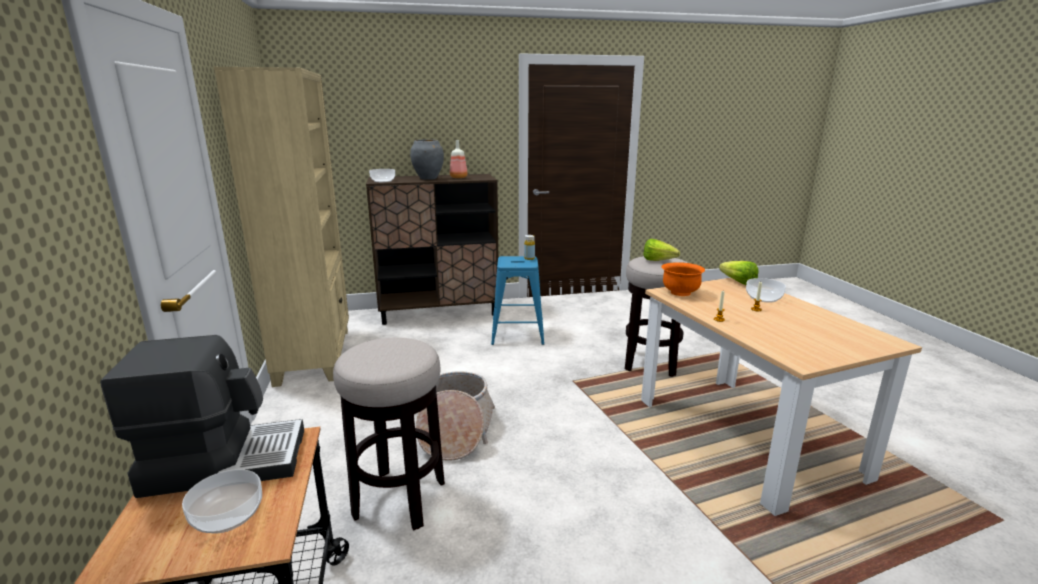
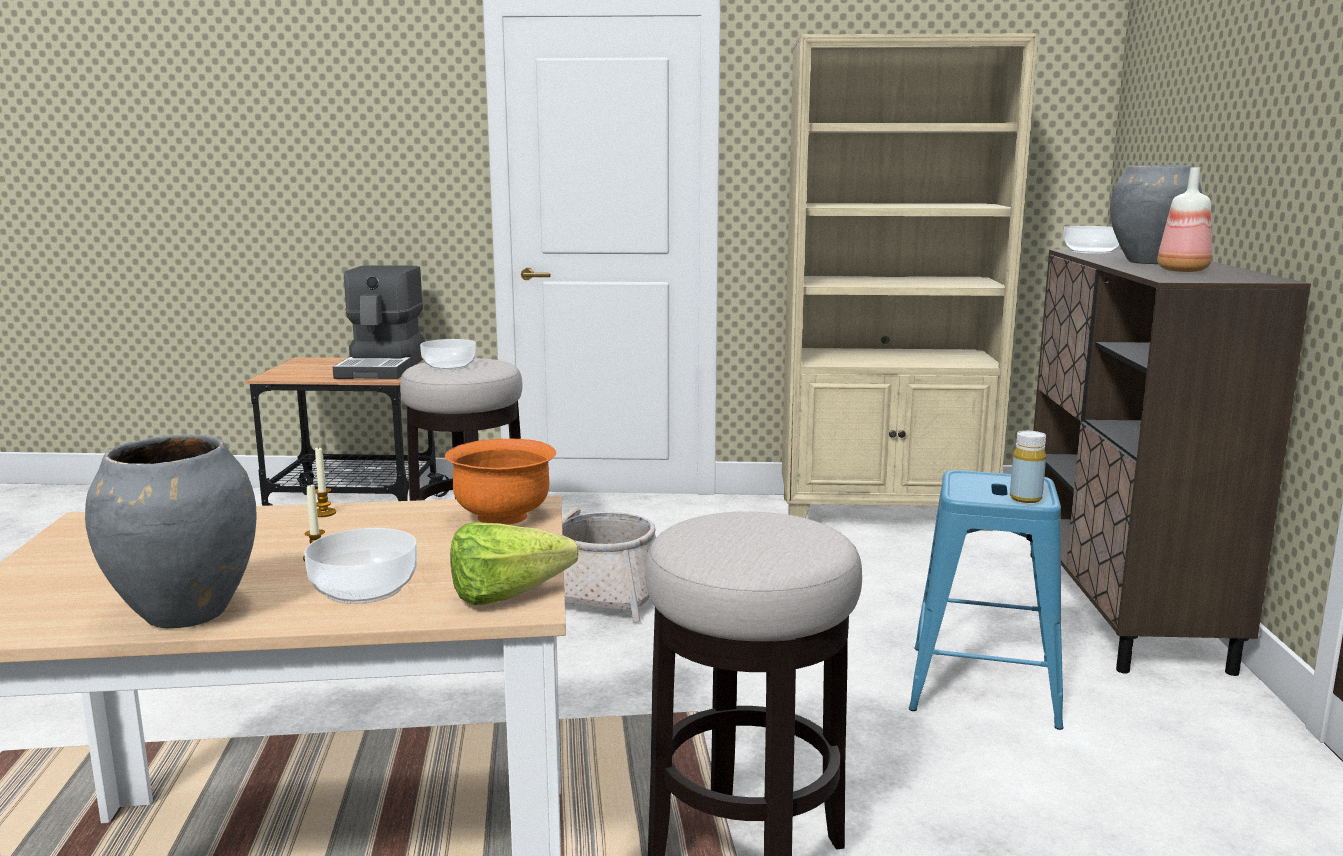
camera: 105 degrees right, 5 degrees down
bowl [182,469,262,533] -> bowl moved to [420,339,476,370]
lettuce [643,239,680,261] -> none
none -> grey vase [85,435,257,629]

